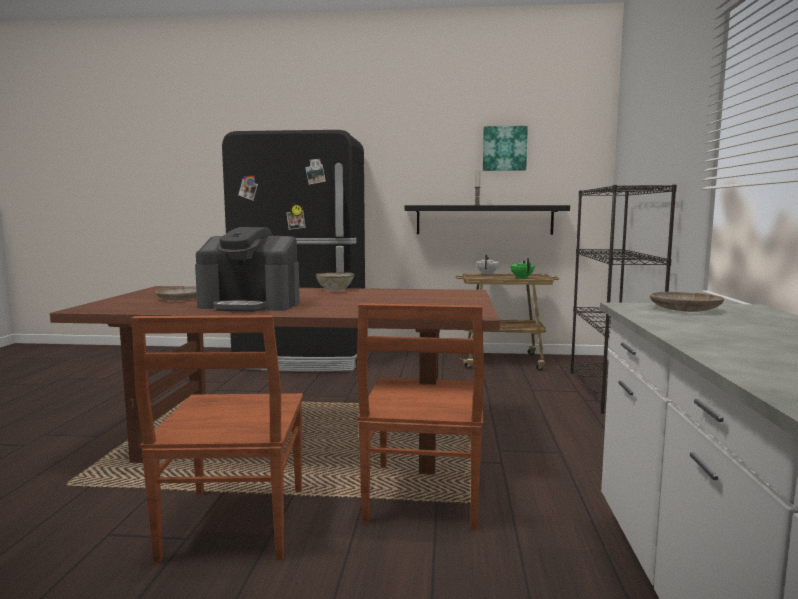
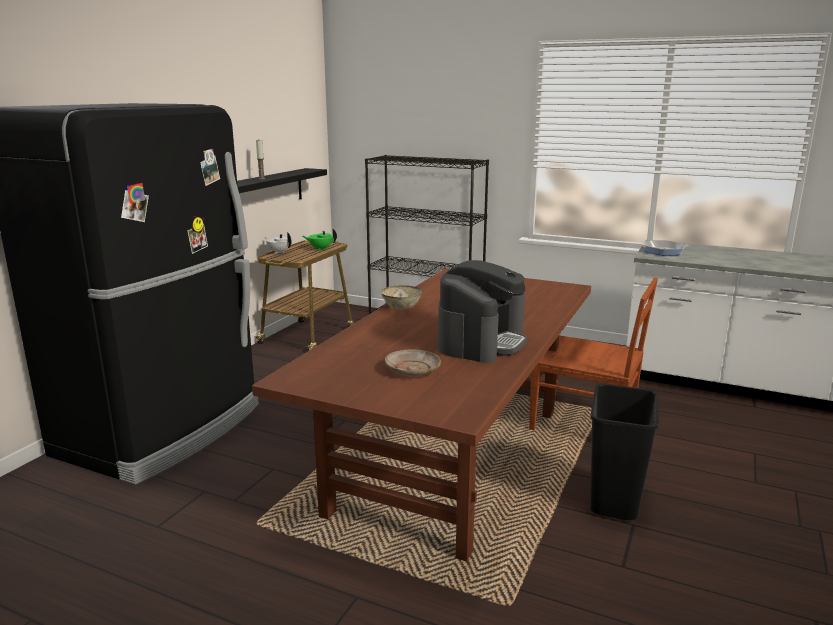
camera: 70 degrees left, 10 degrees up
brown chair [131,315,303,563] -> black trash can [590,384,659,520]
picture [483,126,528,171] -> none
beige plate [650,292,724,312] -> frying pan [640,240,689,255]

